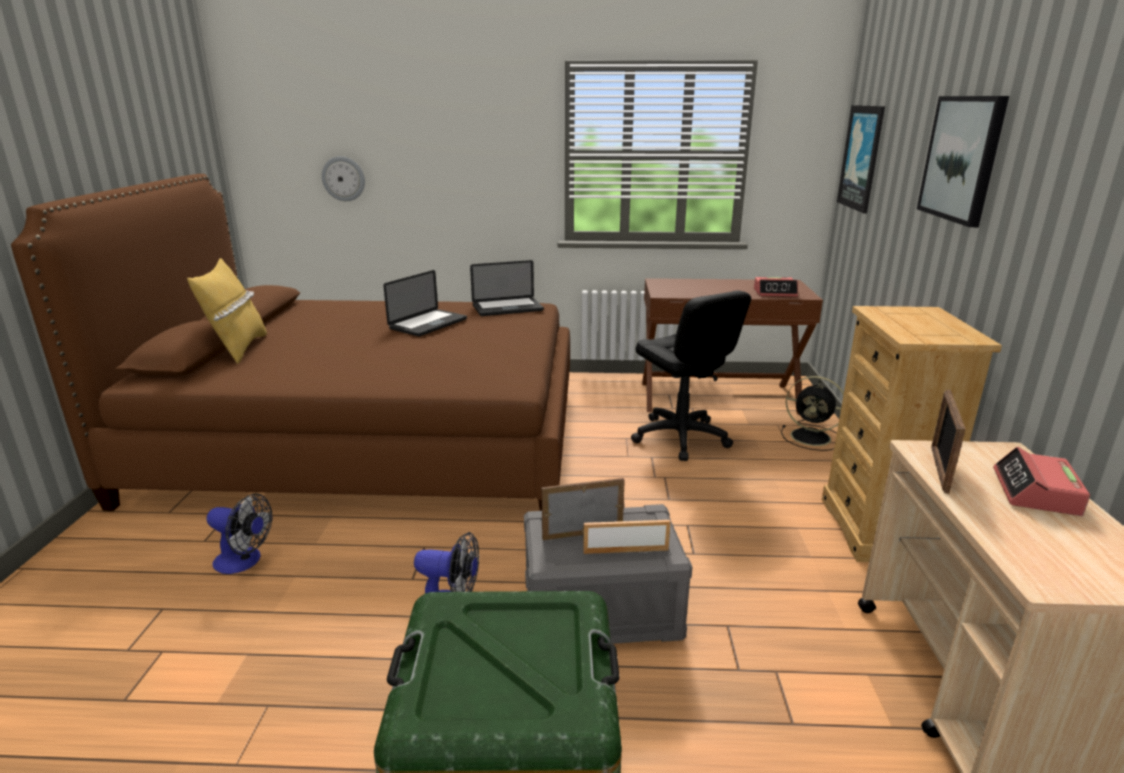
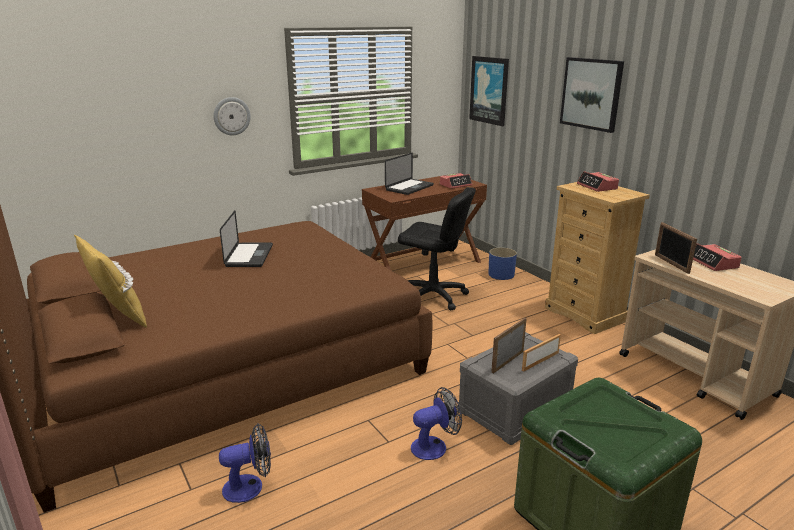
camera: 35 degrees left, 0 degrees up
wall clock [322,156,365,201] -> wall clock moved to [213,97,251,135]
laptop [470,260,544,316] -> laptop moved to [385,153,434,195]
black fan [781,376,844,451] -> blue planter [488,247,517,280]
none -> alarm clock [577,171,619,192]

